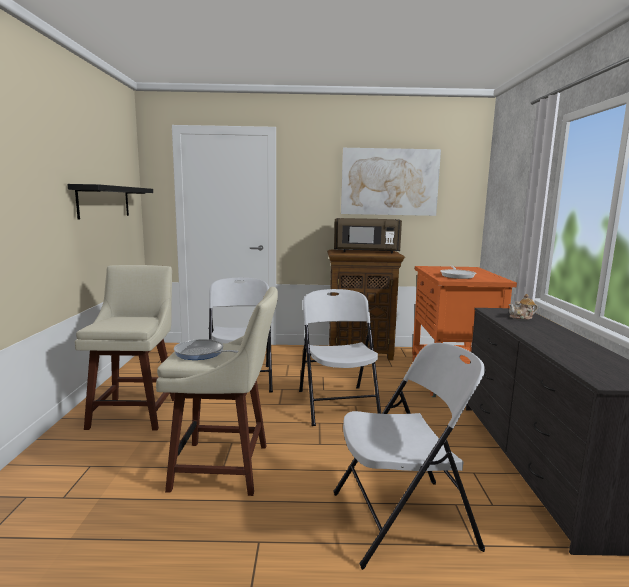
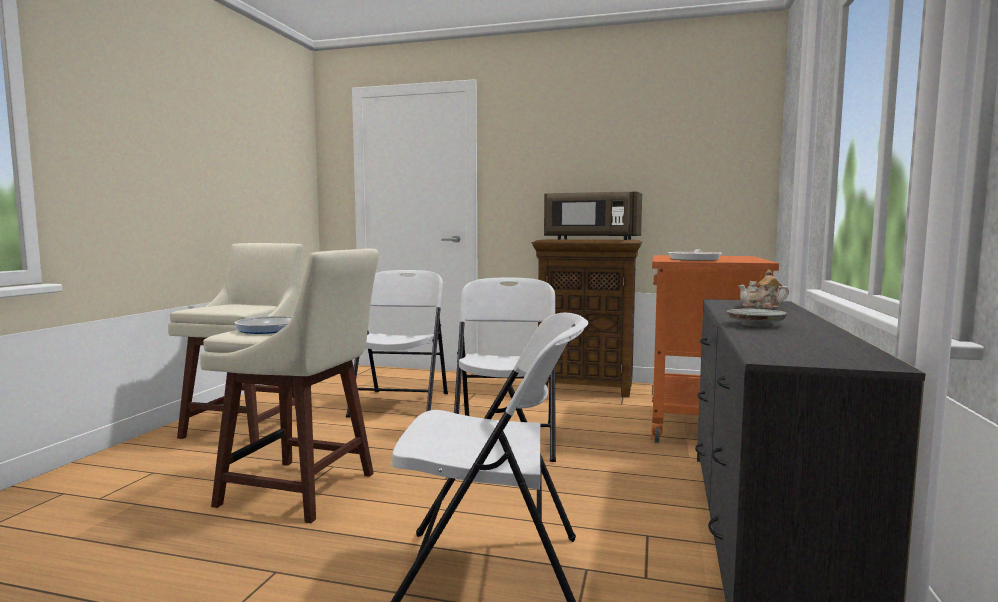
camera: 15 degrees right, 5 degrees down
black shelf [67,184,153,219] -> none
picture [341,148,441,216] -> none
none -> grey plate [726,309,787,326]

